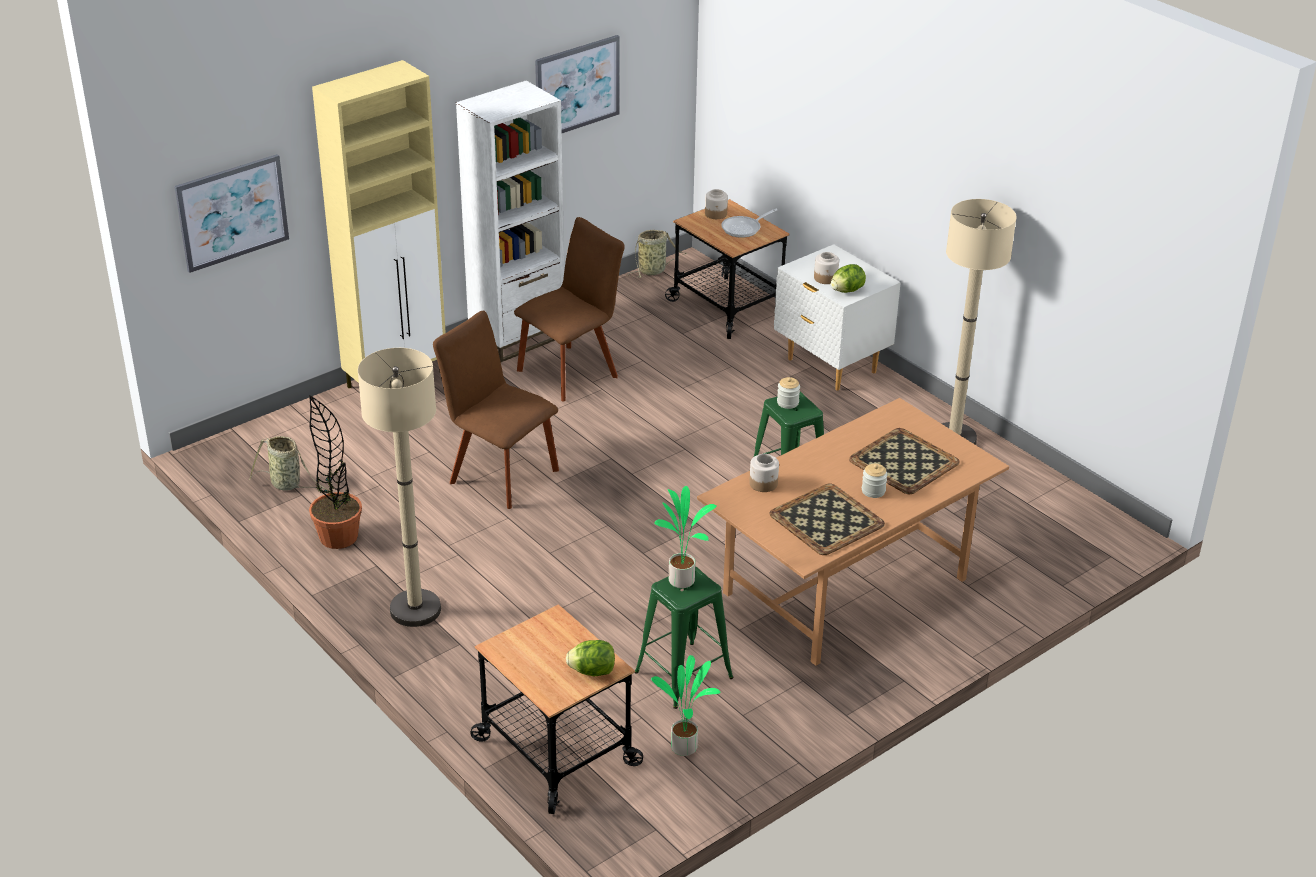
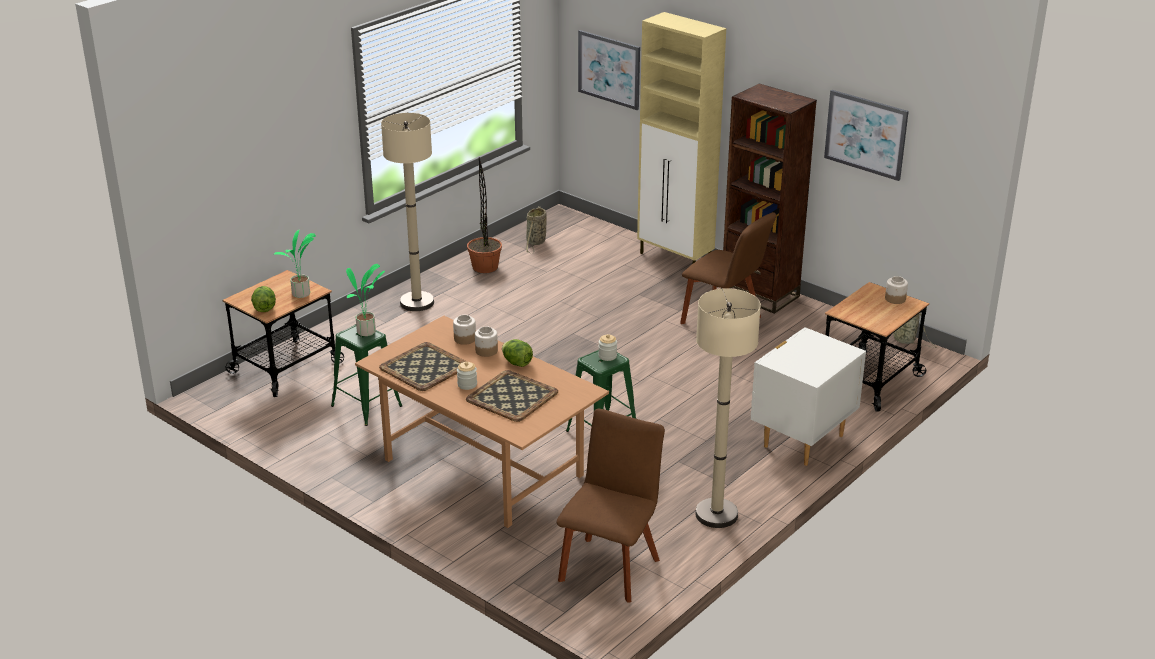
camera: 80 degrees right, 5 degrees down
brown chair [433,311,559,509] -> brown chair moved to [557,409,665,603]
white bookcase [456,81,564,362] -> brown bookcase [721,84,817,314]
potted plant [651,655,721,756] -> potted plant moved to [274,230,316,298]
frying pan [721,209,777,238] -> none
jar [814,252,839,284] -> jar moved to [475,326,498,357]
lettuce [831,264,866,293] -> lettuce moved to [502,339,533,367]

